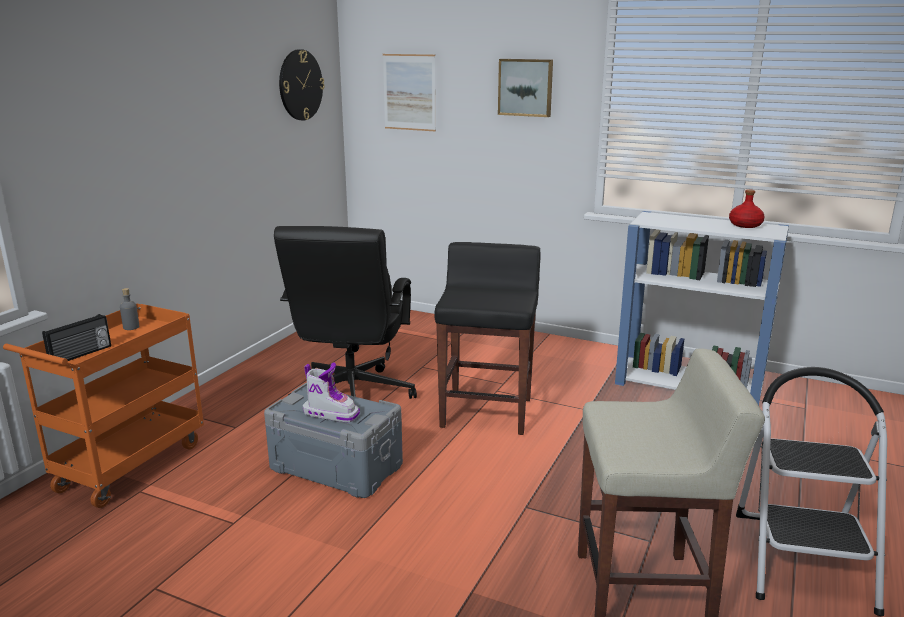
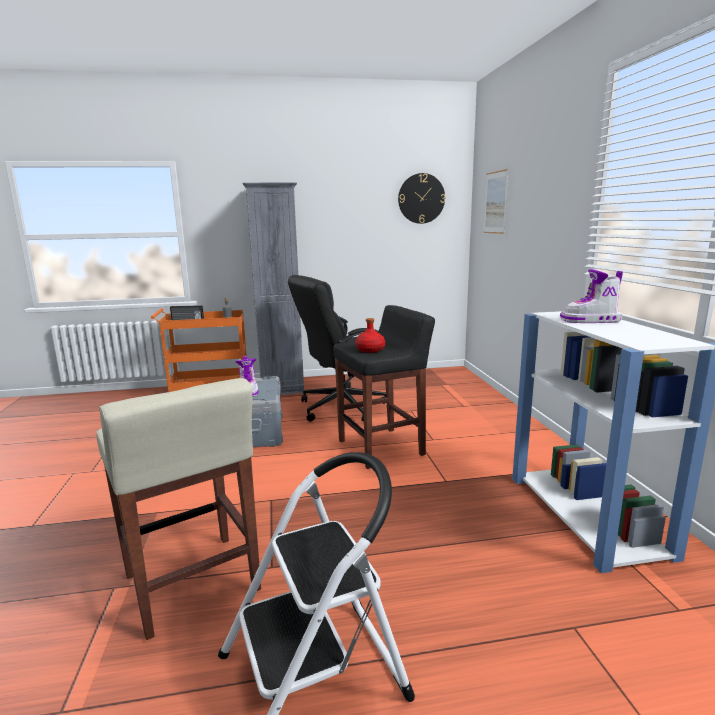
camera: 55 degrees right, 5 degrees down
picture [498,59,553,117] -> none
red bottle [729,189,765,228] -> red bottle moved to [355,318,385,353]
none -> grey cabinet [242,182,304,395]
none -> boot [560,269,623,323]

